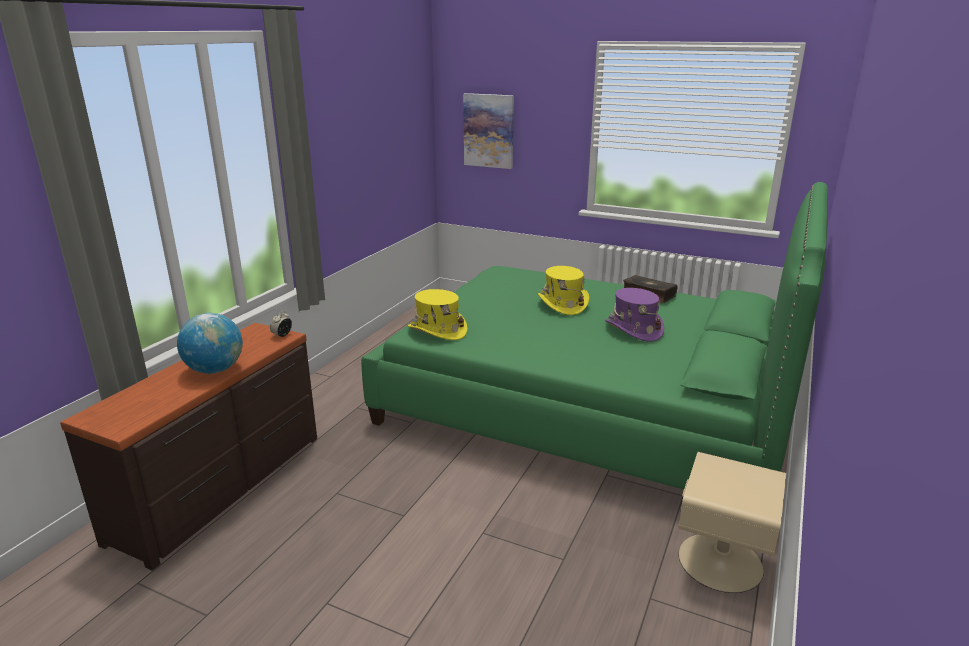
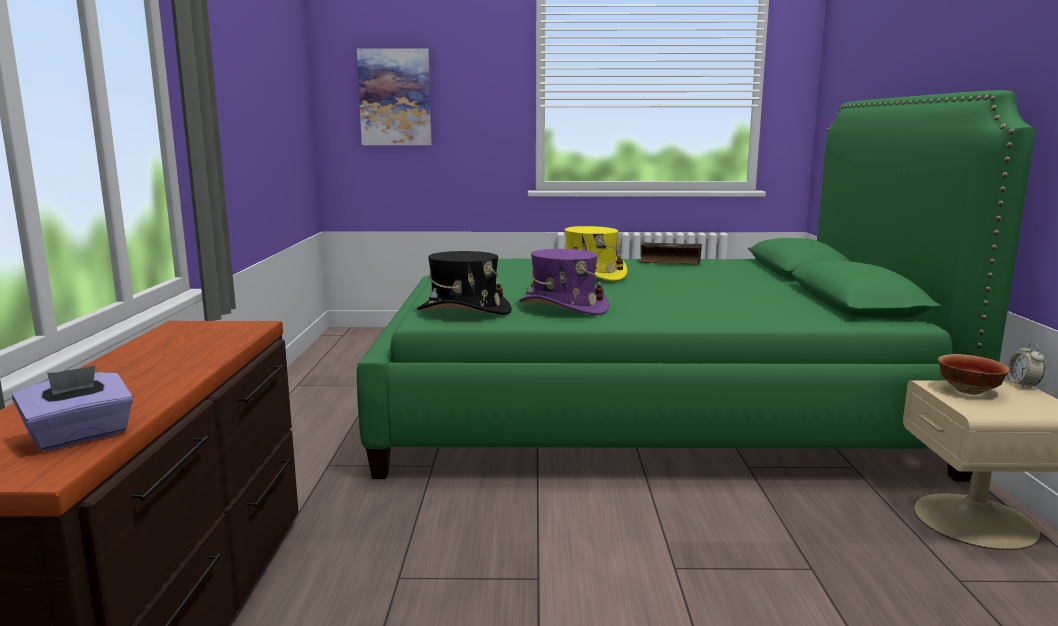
camera: 25 degrees left, 10 degrees down
globe [177,313,243,374] -> none
alarm clock [270,311,292,337] -> alarm clock moved to [1007,343,1045,388]
yellow hat [408,289,467,340] -> black hat [417,251,512,315]
purple hat [605,288,664,342] -> purple hat moved to [519,249,609,315]
none -> purple tissue box [12,365,133,451]
none -> bowl [938,354,1010,395]

